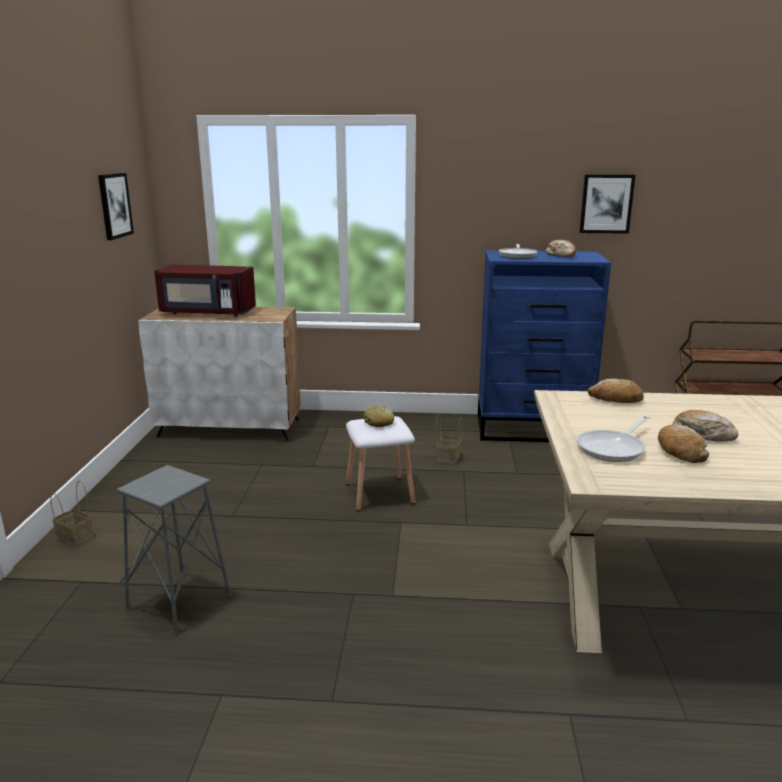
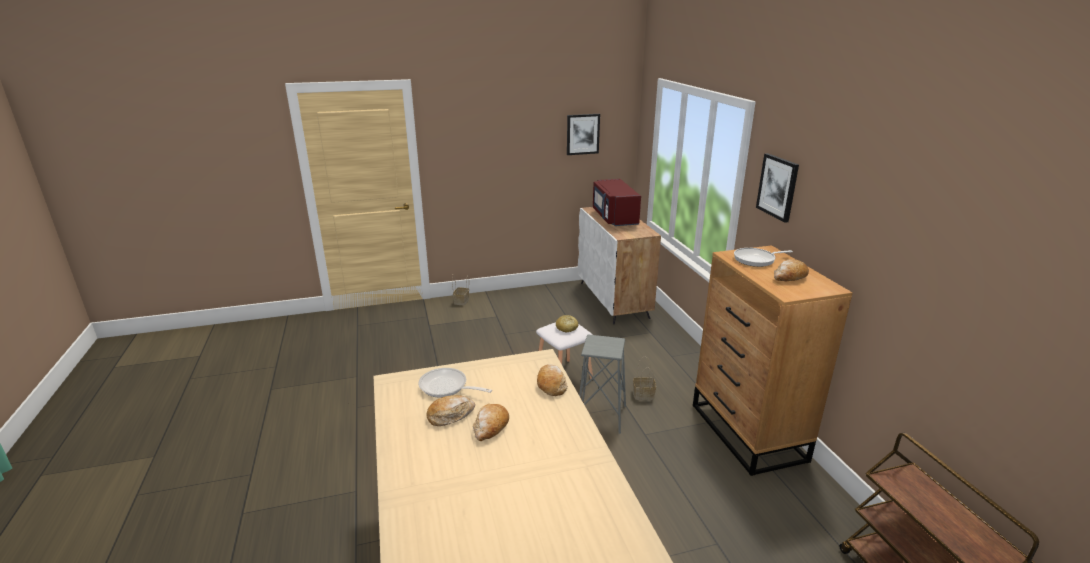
camera: 70 degrees right, 5 degrees up
grey stool [117,465,231,635] -> grey stool moved to [579,334,626,434]
blue dresser [477,250,611,442] -> brown dresser [693,245,853,476]
picture [579,174,635,234] -> picture moved to [756,153,799,223]

